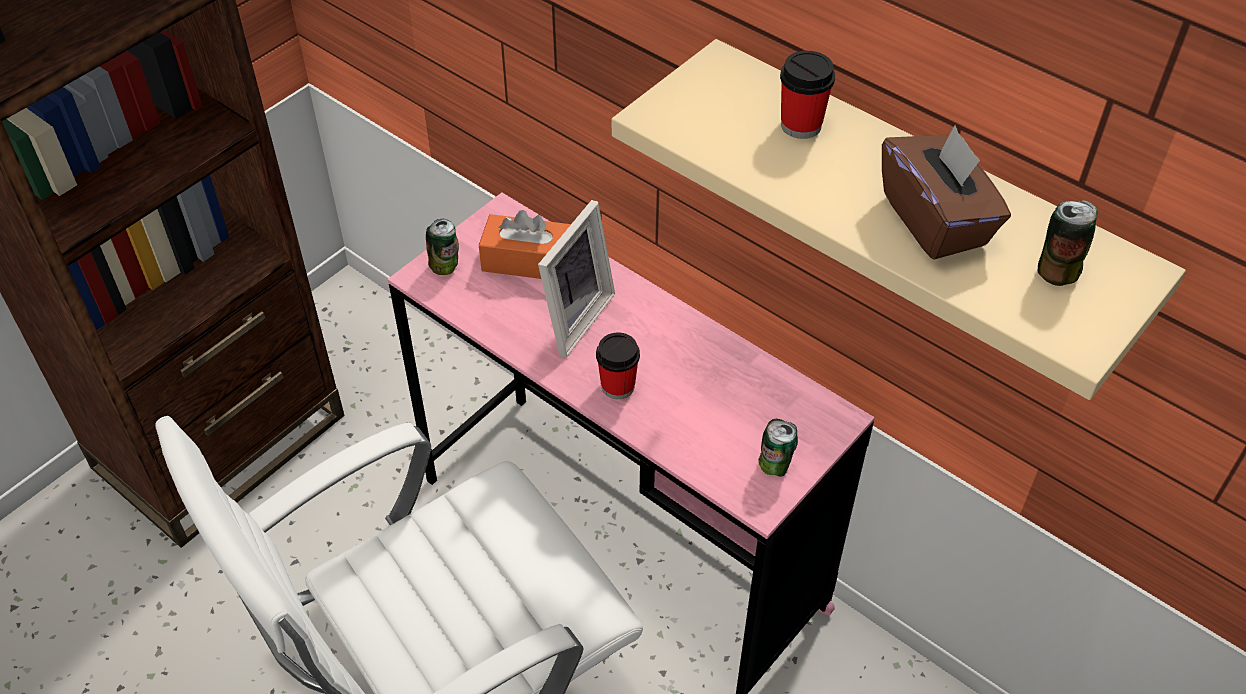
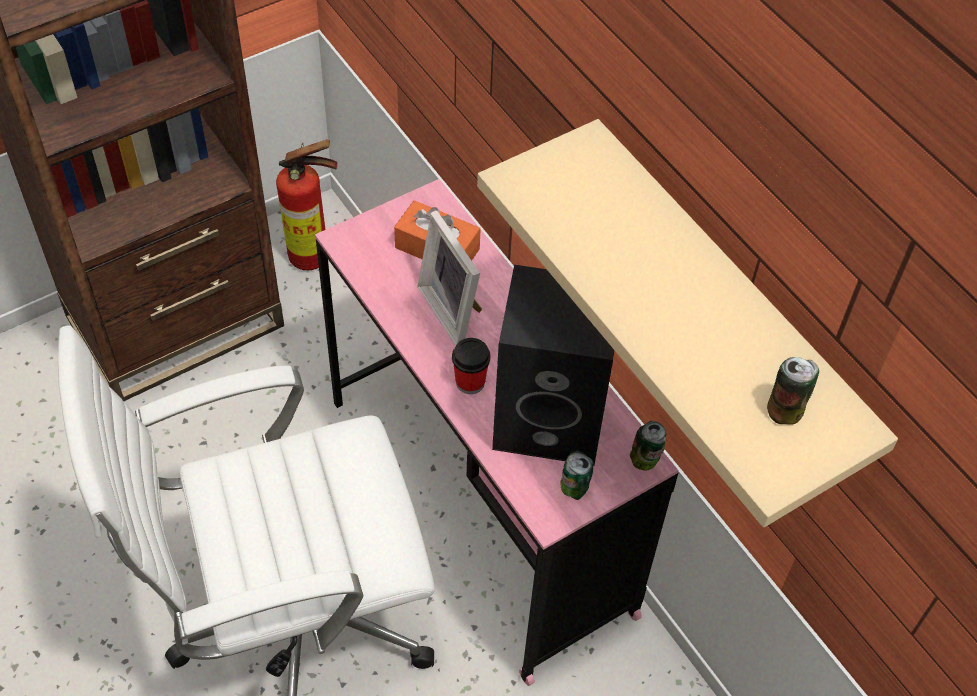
camera: 15 degrees right, 5 degrees up
can [426,219,459,275] -> can moved to [630,421,666,470]
picture frame [538,200,615,358] -> picture frame turned 105 degrees clockwise [418,211,482,346]
cup [780,51,835,139] -> none
brown tissue box [882,125,1011,259] -> none
none -> fire extinguisher [276,139,338,270]
none -> black speaker [492,265,614,466]

